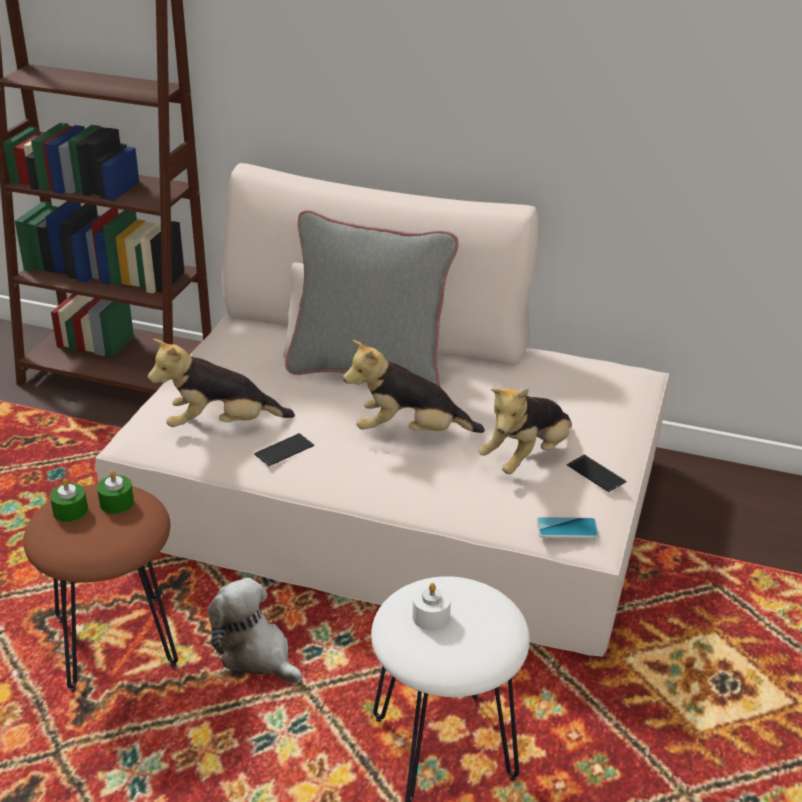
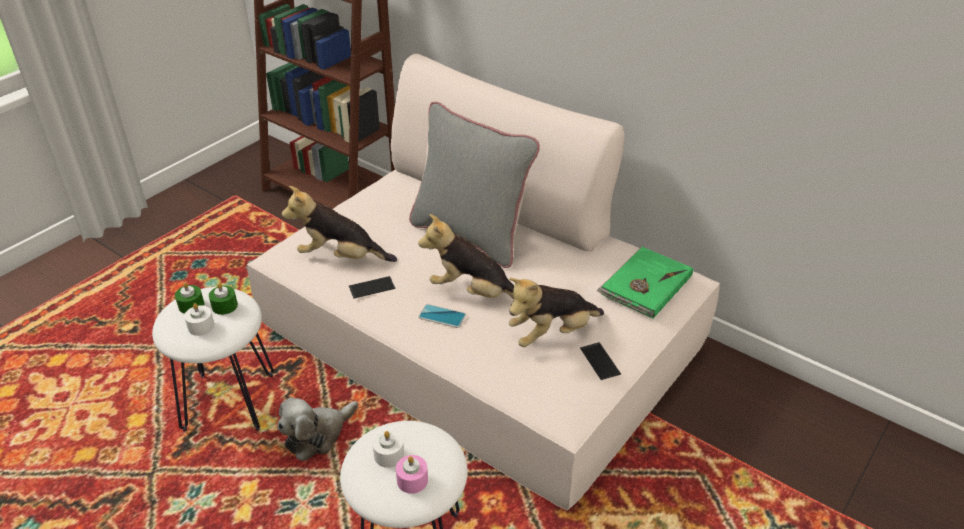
camera: 20 degrees right, 5 degrees up
brown stool [23,484,178,691] -> white stool [152,287,274,431]
plush toy [208,578,302,684] -> plush toy turned 105 degrees counterclockwise [277,397,358,461]
phone [536,517,599,538] -> phone moved to [418,304,466,328]
none -> white candle [184,303,215,336]
none -> pink candle [396,455,428,494]
none -> green book [596,247,693,319]

